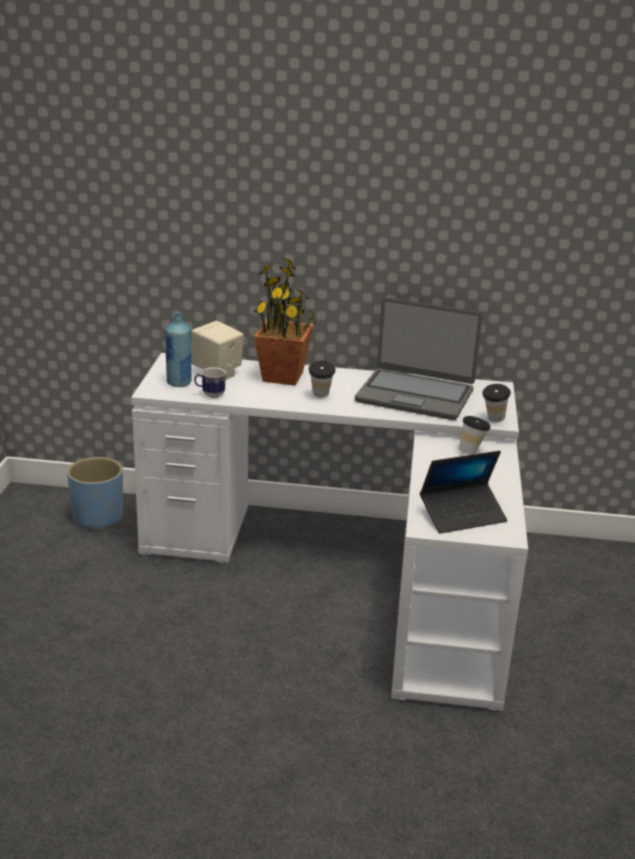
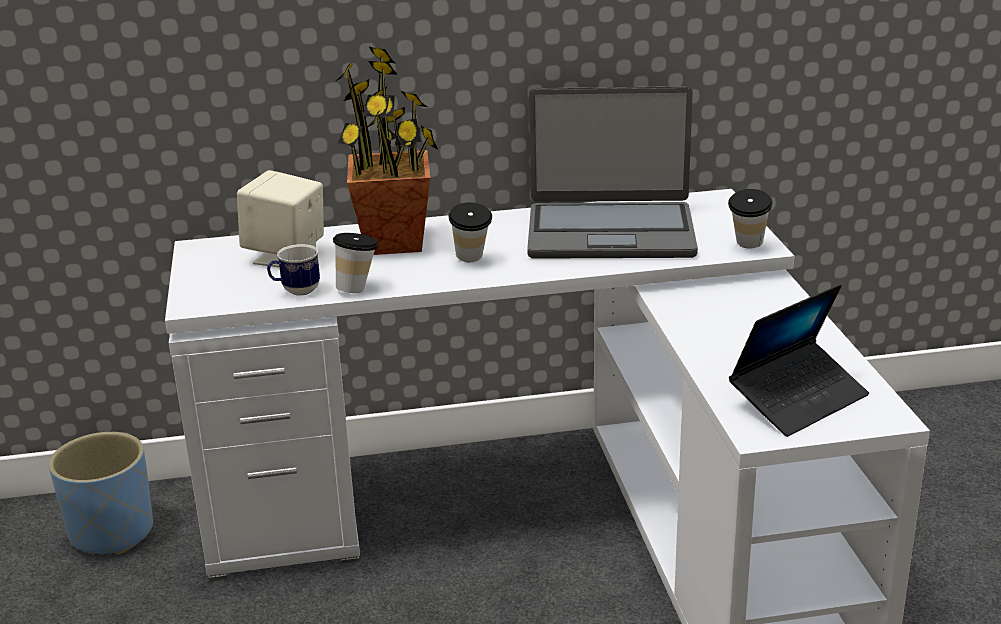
camera: 15 degrees left, 0 degrees up
blue bottle [165,313,191,387] -> none
cup [459,416,491,455] -> cup moved to [333,233,379,293]

